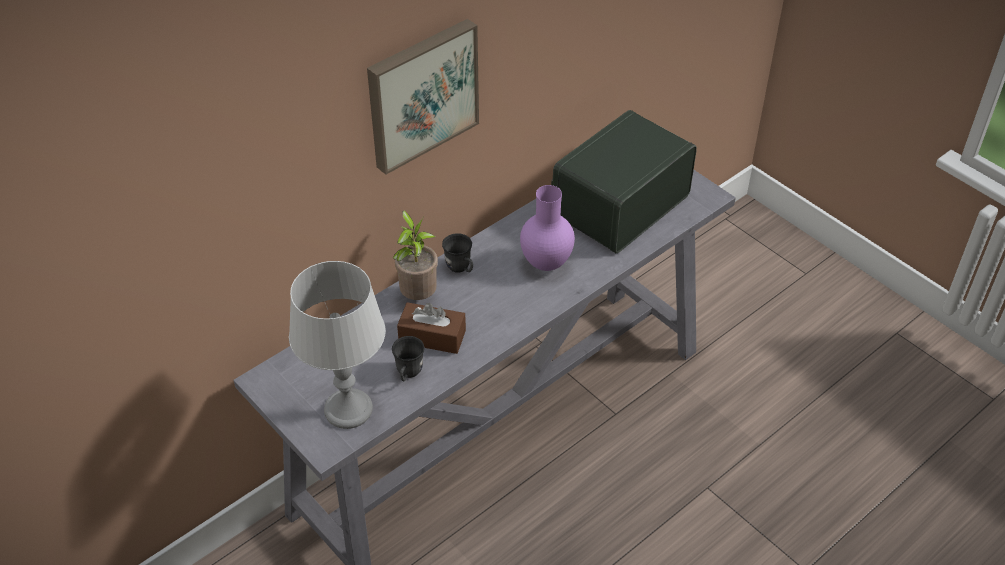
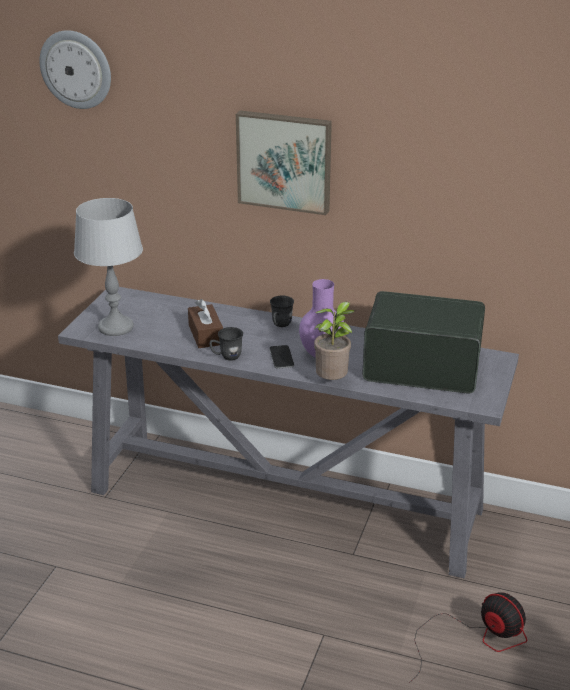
camera: 60 degrees right, 15 degrees down
grey mug [392,336,424,381] -> grey mug moved to [209,327,243,361]
potted plant [393,210,438,300] -> potted plant moved to [314,302,355,380]
none -> wall clock [39,30,111,109]
none -> phone [269,345,294,368]
none -> fan [409,592,528,683]

